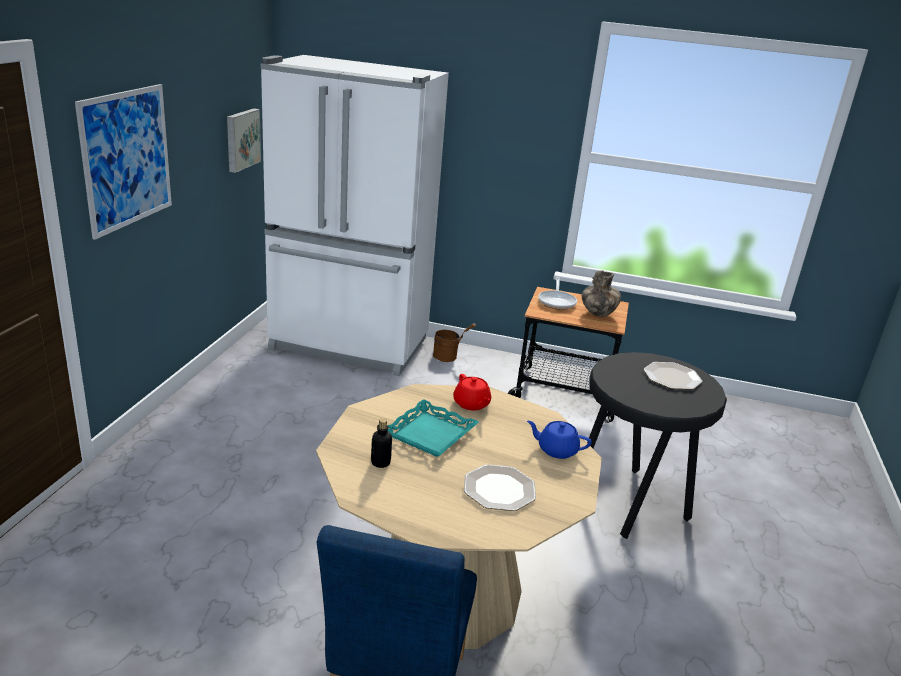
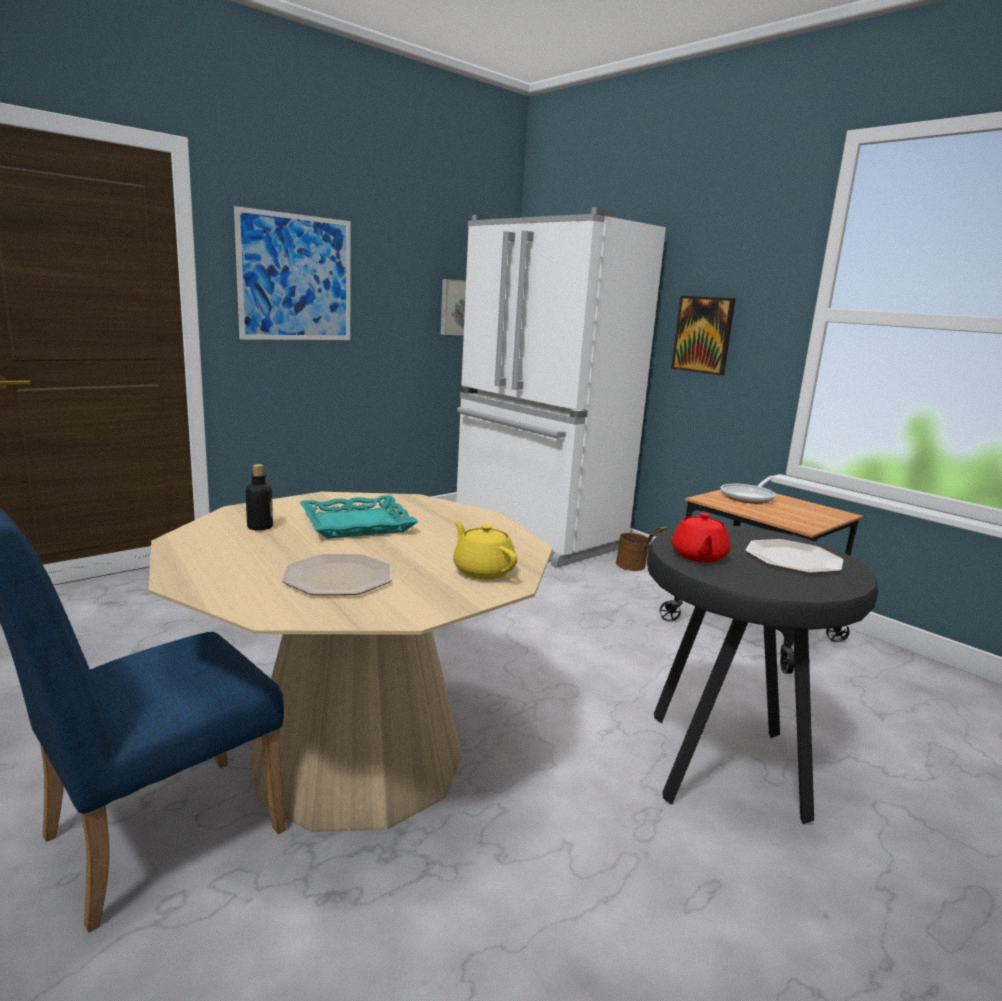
camera: 35 degrees right, 10 degrees down
red teapot [453,374,491,410] -> red teapot moved to [672,513,730,563]
blue teapot [527,421,592,459] -> yellow teapot [453,520,517,579]
vase [582,270,621,317] -> none
none -> picture [671,296,735,376]

